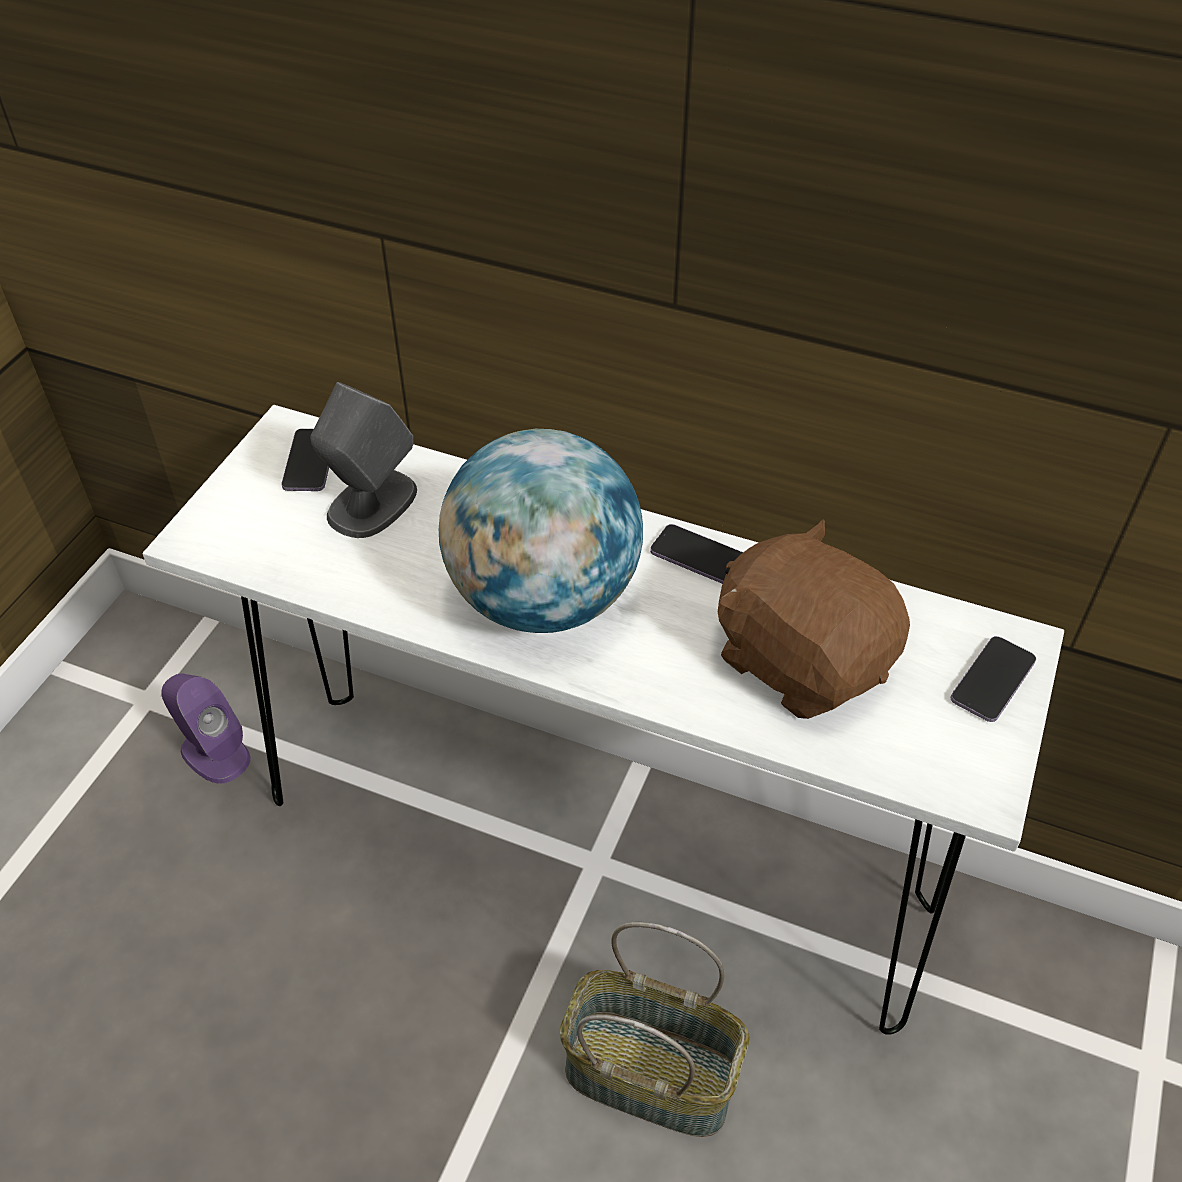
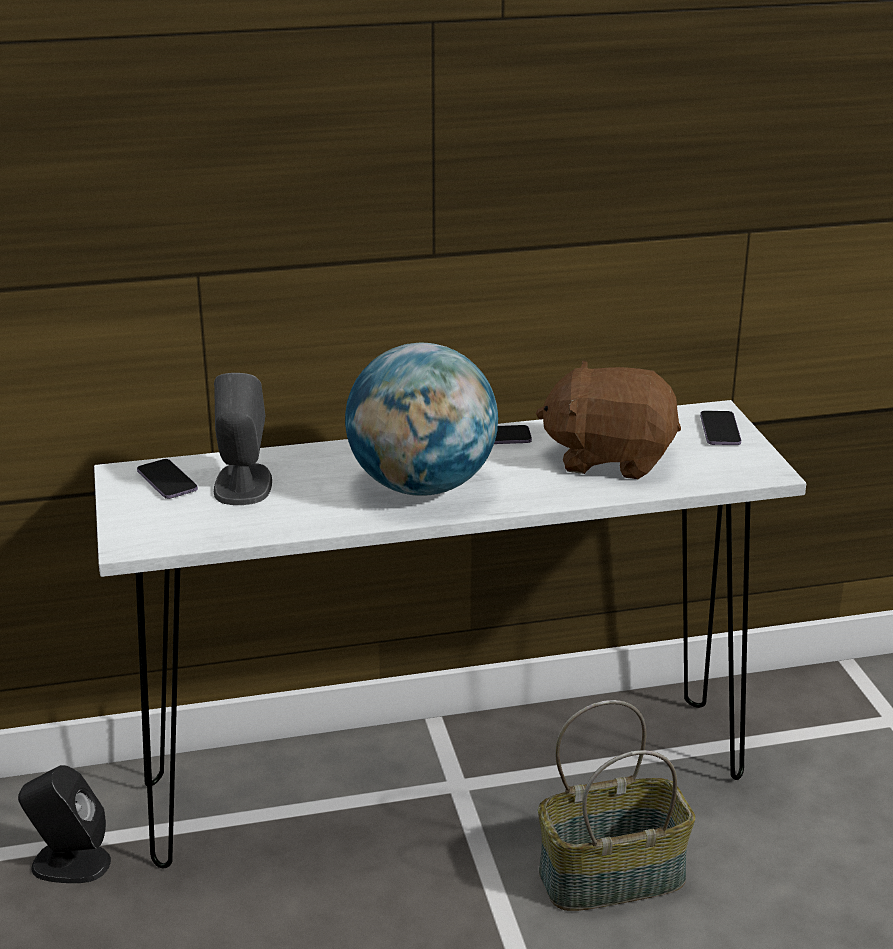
camera: 35 degrees left, 20 degrees down
purple speaker [161,674,251,784] -> black speaker [18,765,111,883]

